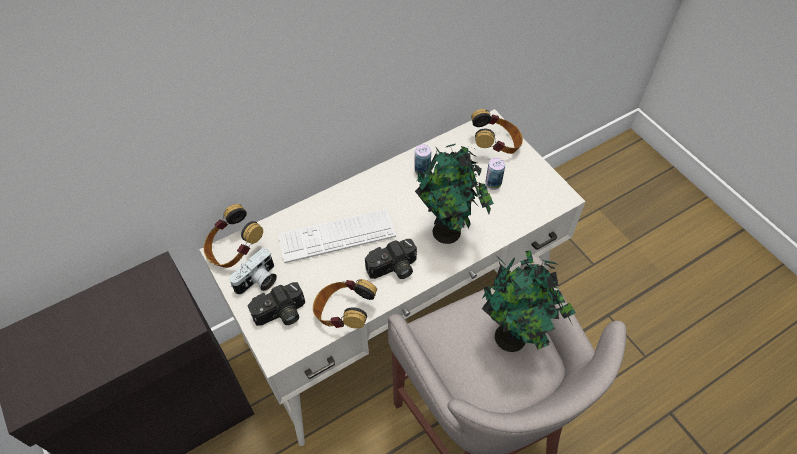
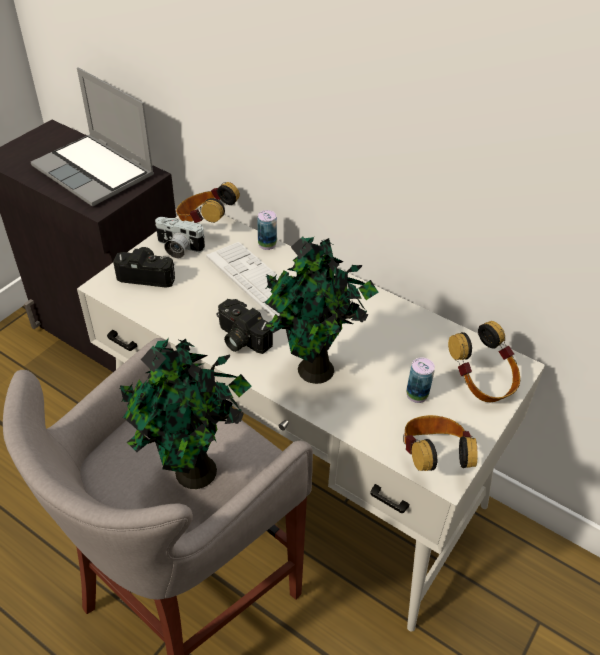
camera: 65 degrees right, 10 degrees down
camera [247,282,305,326] -> camera turned 150 degrees clockwise [113,247,175,288]
headphones [313,279,377,328] -> headphones moved to [403,415,478,471]
can [414,144,431,176] -> can moved to [257,210,277,250]
none -> laptop [31,67,154,207]

